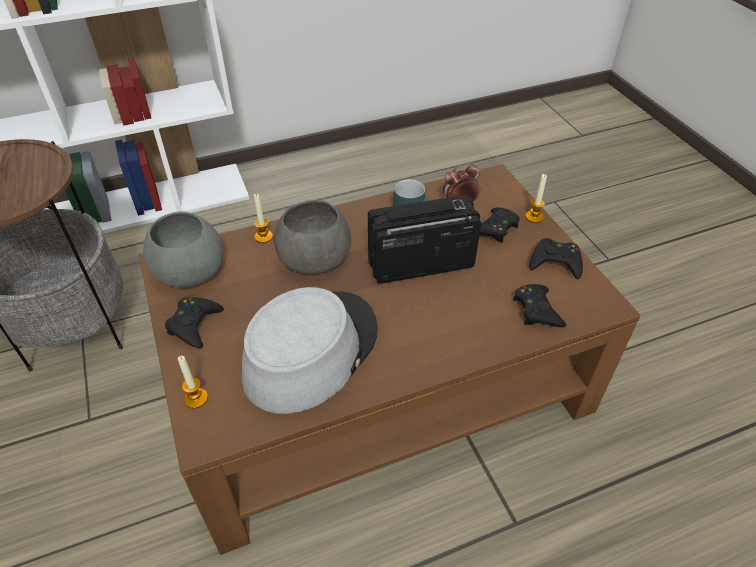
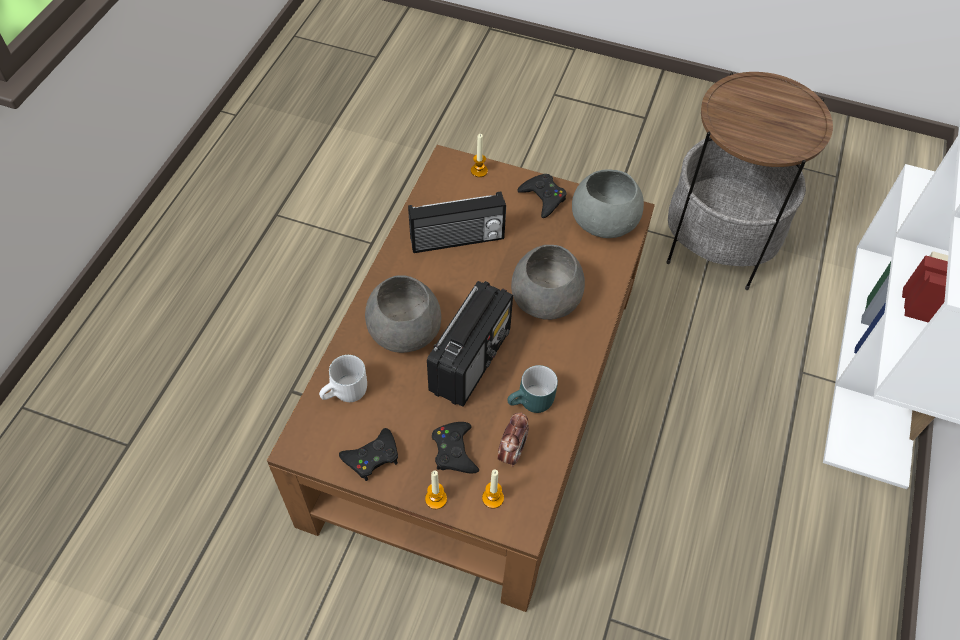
camera: 130 degrees right, 10 degrees up
grey hat [242,287,378,414] -> radio [408,192,506,253]
candle [254,194,273,243] -> candle moved to [482,469,504,509]
black game controller [513,284,566,327] -> white mug [319,355,367,402]
none -> grey bowl [365,275,441,353]

